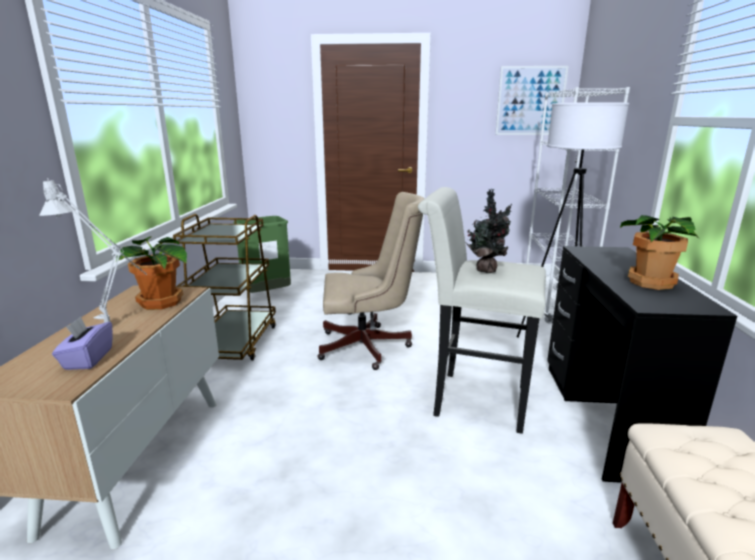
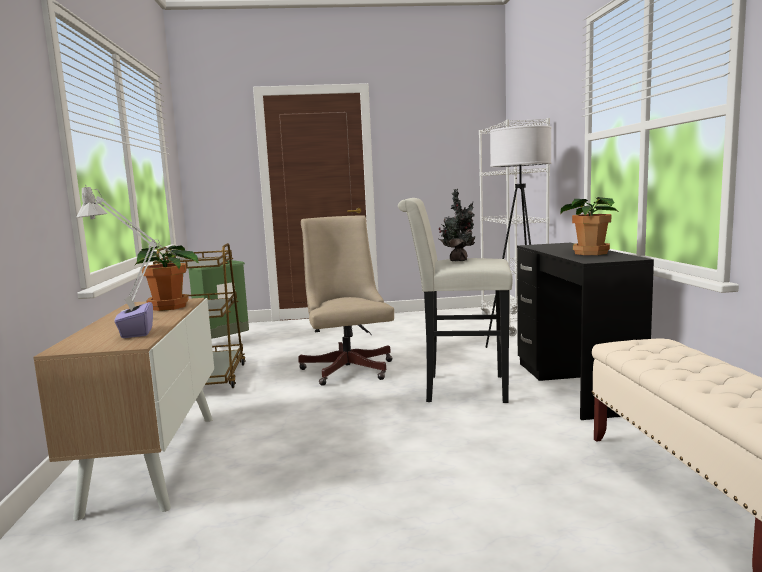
camera: 10 degrees left, 10 degrees down
beige office chair [317,192,425,370] -> beige office chair turned 90 degrees counterclockwise [298,215,394,386]
picture [495,66,569,135] -> none

